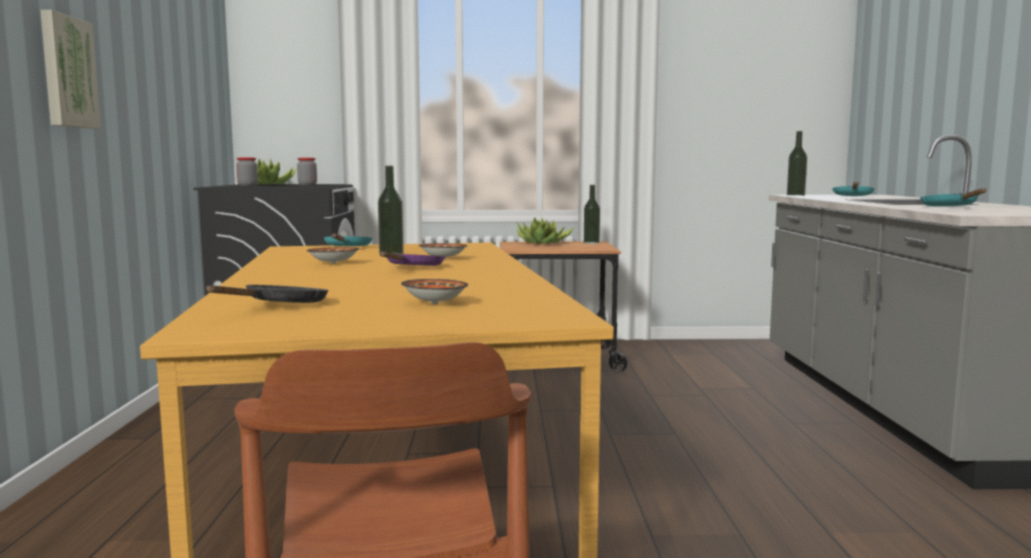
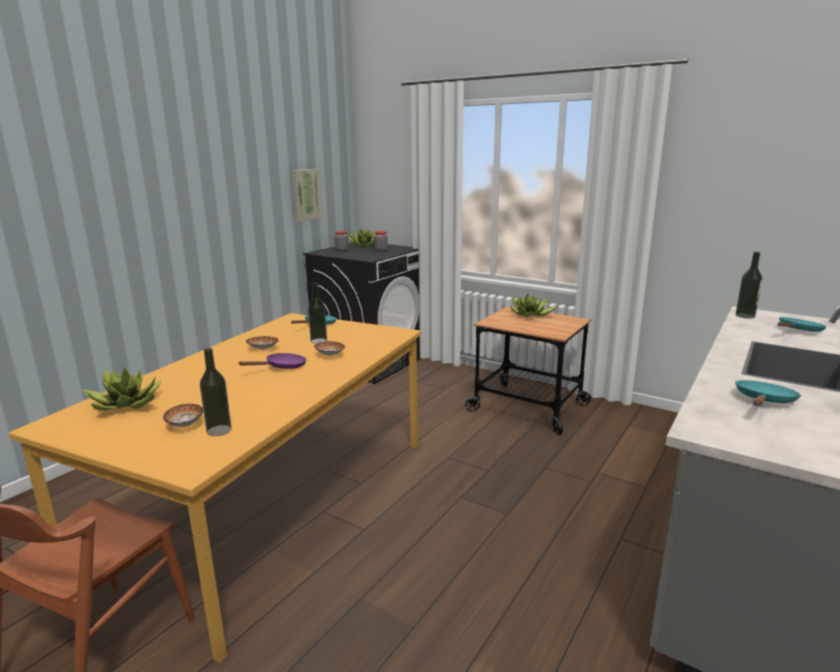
camera: 35 degrees right, 10 degrees up
picture [40,10,101,128] -> picture moved to [291,169,322,222]
black frying pan [205,285,328,303] -> potted plant [82,367,162,410]
bottle [584,185,600,244] -> bottle moved to [200,348,231,436]

